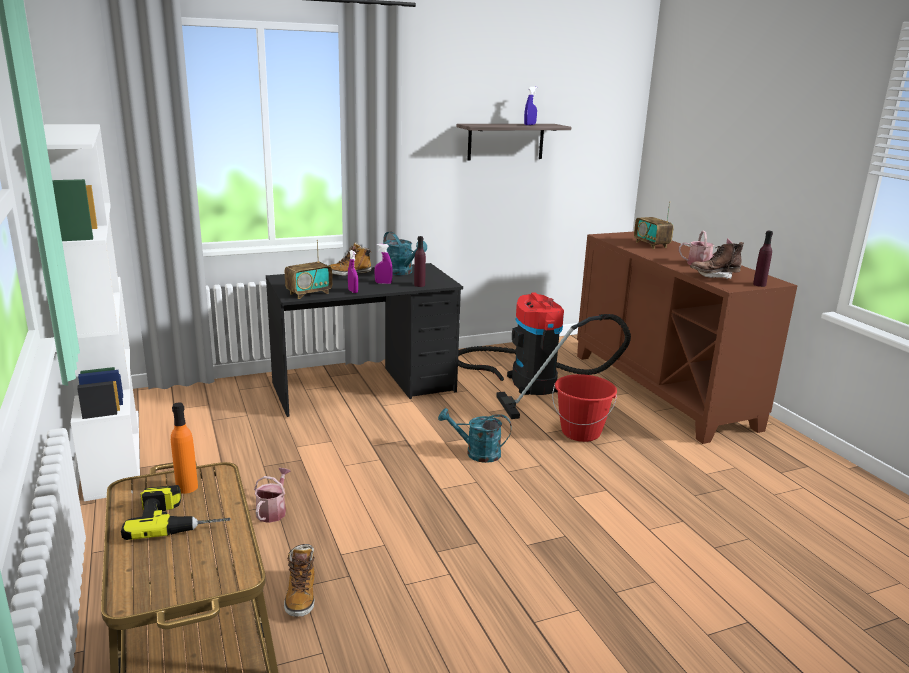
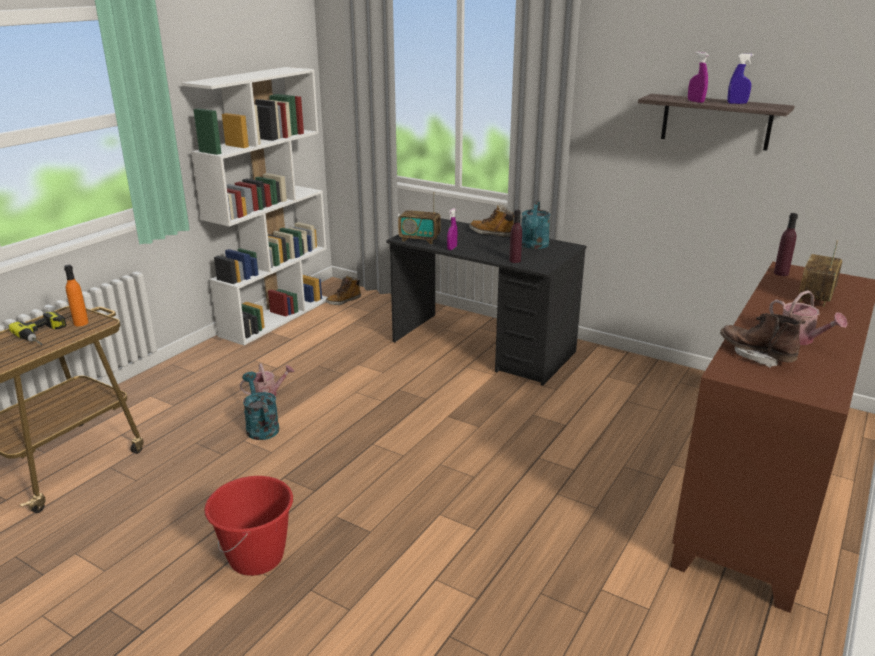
camera: 55 degrees right, 5 degrees up
boot [284,544,315,617] -> boot moved to [326,275,361,305]
purple spray bottle [374,244,393,284] -> purple spray bottle moved to [688,52,709,103]
turquoise watering can [438,408,512,463] -> turquoise watering can moved to [242,372,279,440]
vacuum cleaner [458,292,631,419] -> none
red bucket [552,374,617,442] -> red bucket moved to [204,476,293,576]
purple bottle [753,231,773,287] -> purple bottle moved to [774,213,798,276]

